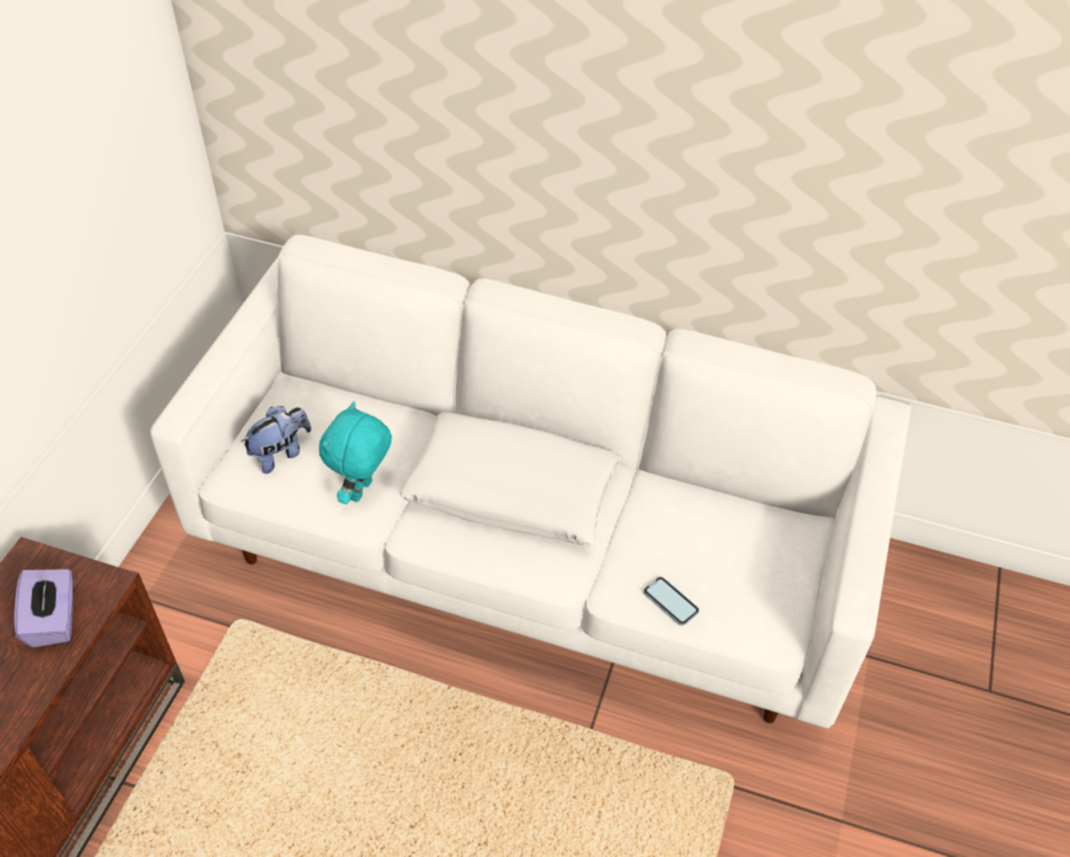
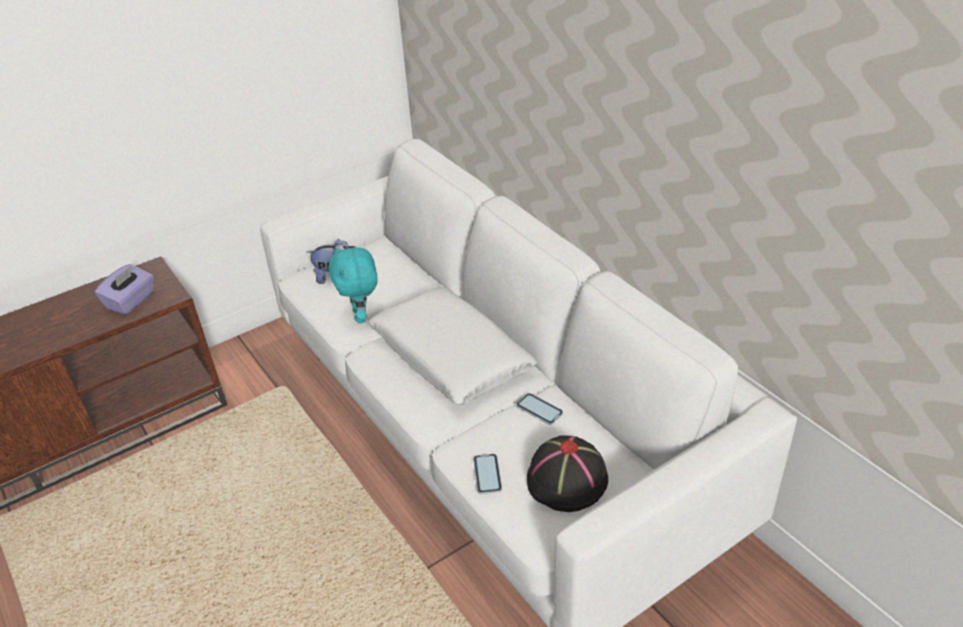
camera: 40 degrees right, 10 degrees down
turquoise plush toy [319,401,392,504] -> turquoise plush toy turned 75 degrees counterclockwise [328,246,378,323]
none -> phone [516,393,563,425]
none -> black hat [527,435,608,512]

